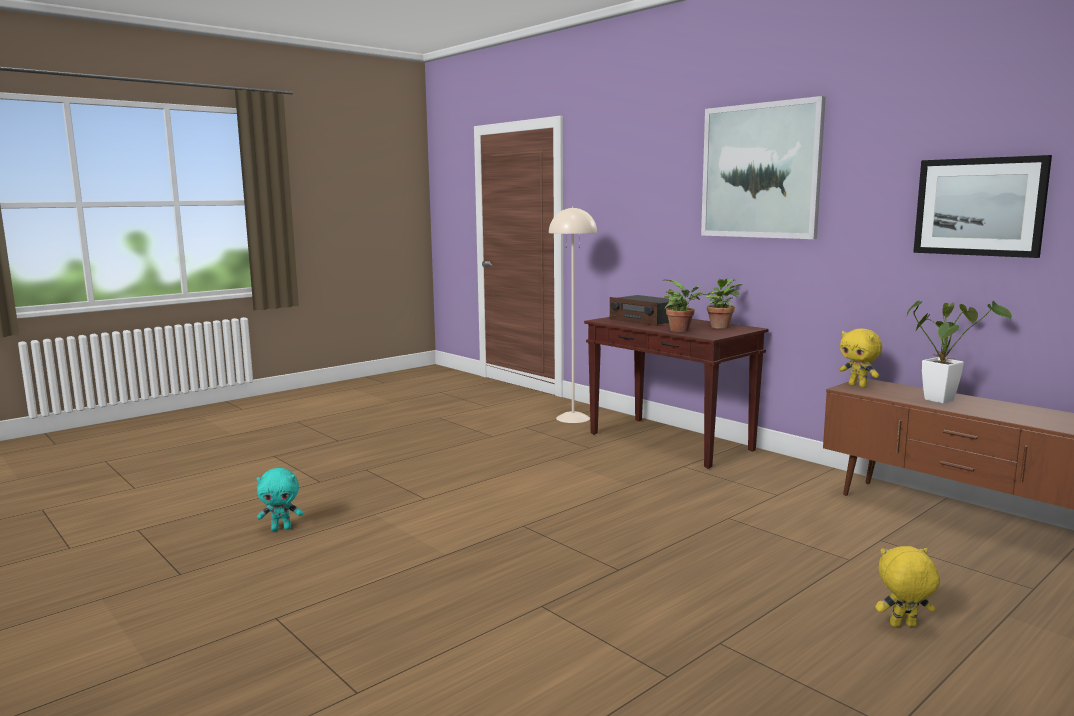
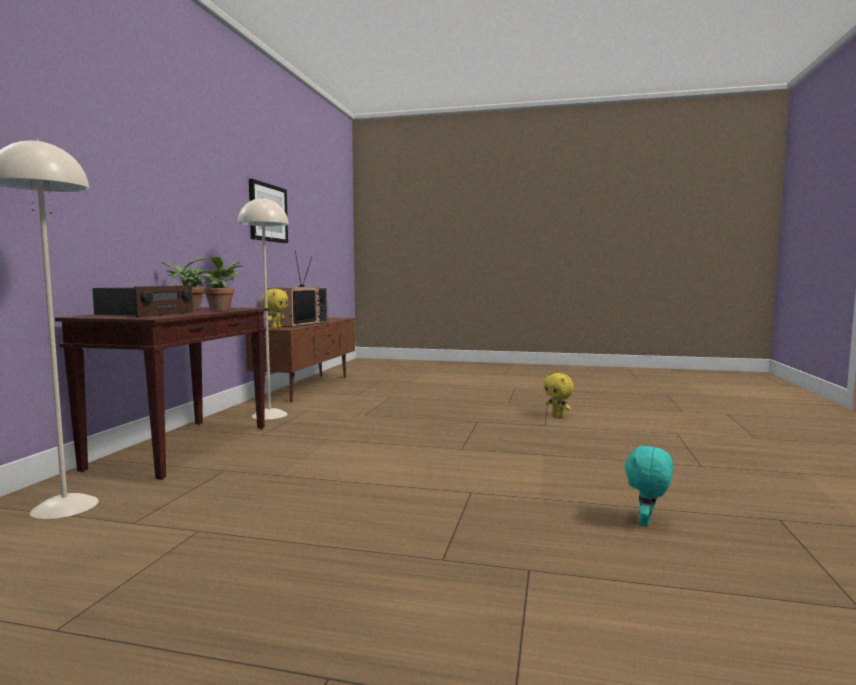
camera: 125 degrees left, 5 degrees down
turquoise plush toy [256,468,303,531] -> turquoise plush toy turned 105 degrees counterclockwise [624,445,673,526]
picture [701,96,826,239] -> none
yellow plush toy [875,546,940,627] -> yellow plush toy moved to [543,373,574,418]
potted plant [907,301,1012,404] -> television [267,251,328,327]
none -> beige floor lamp [237,197,289,420]

